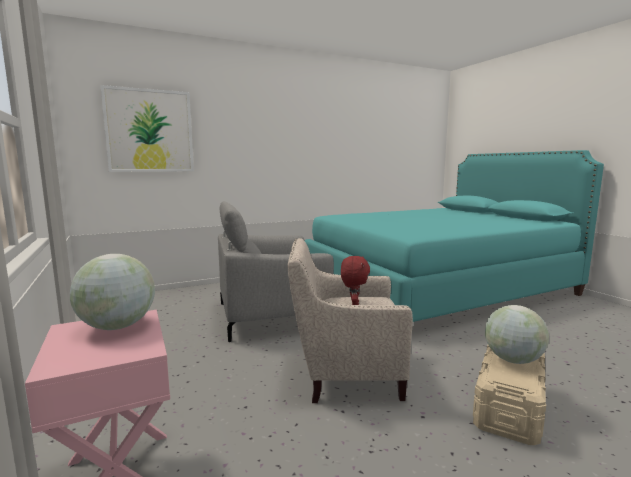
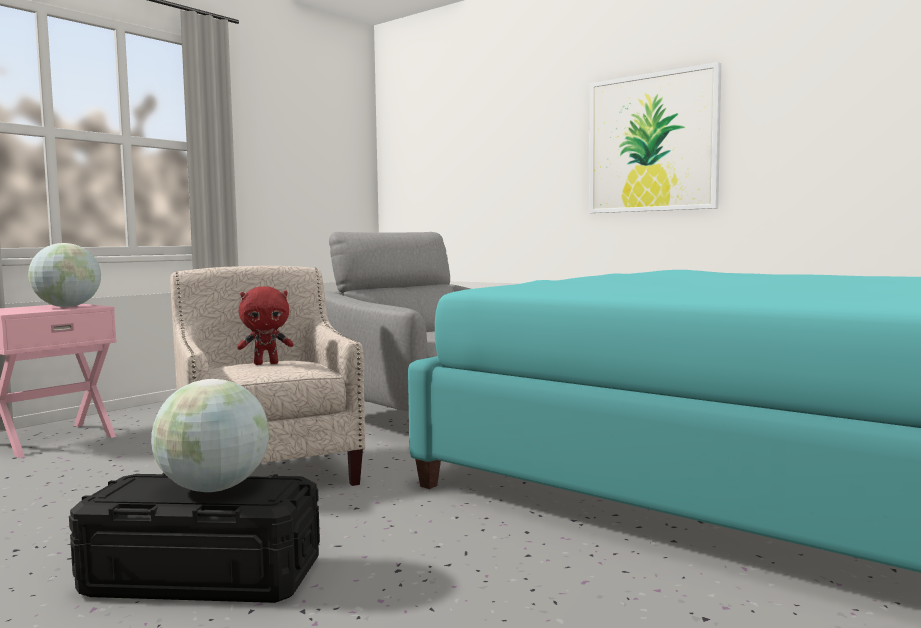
camera: 65 degrees right, 5 degrees down
picture [100,85,194,172] -> picture moved to [589,62,721,213]
beige storage box [473,345,546,445] -> black storage box [69,473,320,603]

